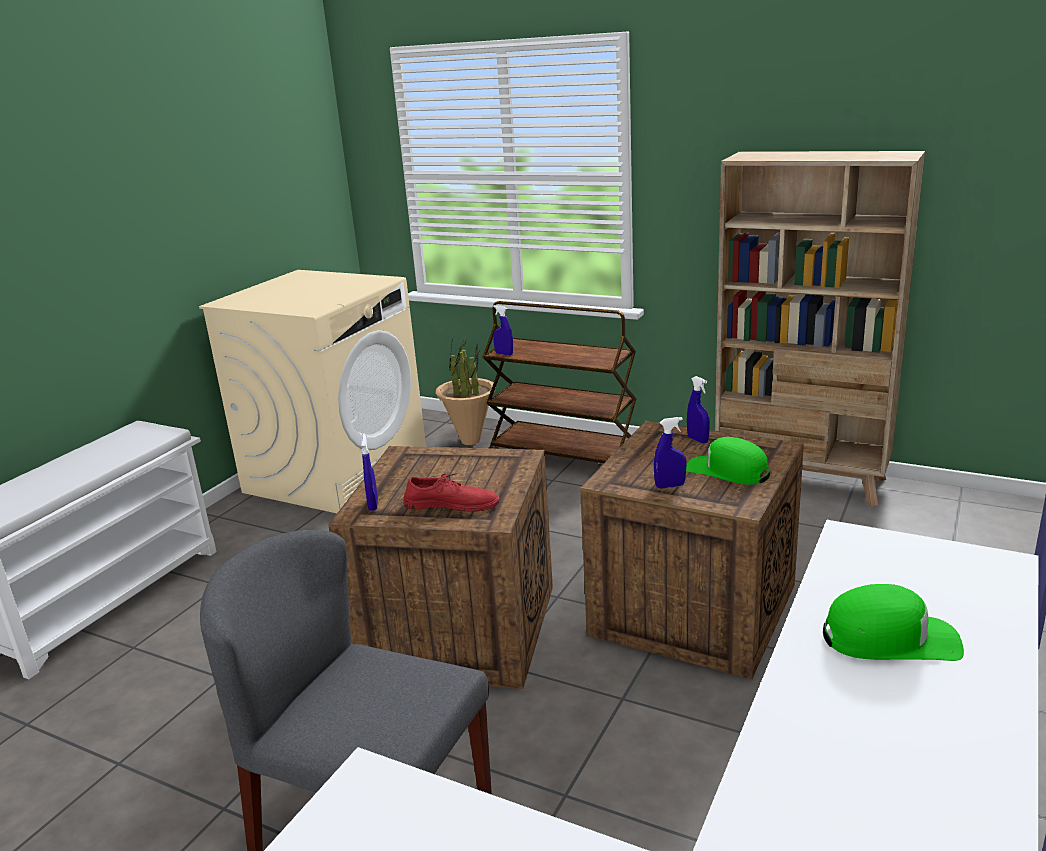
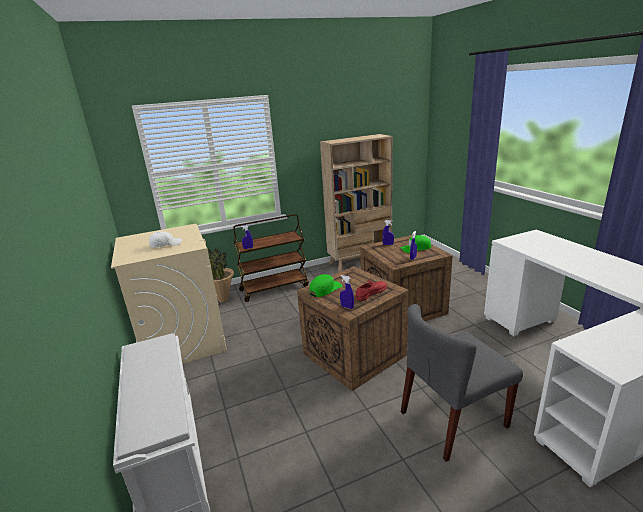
camera: 50 degrees left, 0 degrees up
green cap [823,584,964,661] -> green cap moved to [310,274,342,297]
none -> white cap [149,231,182,248]

